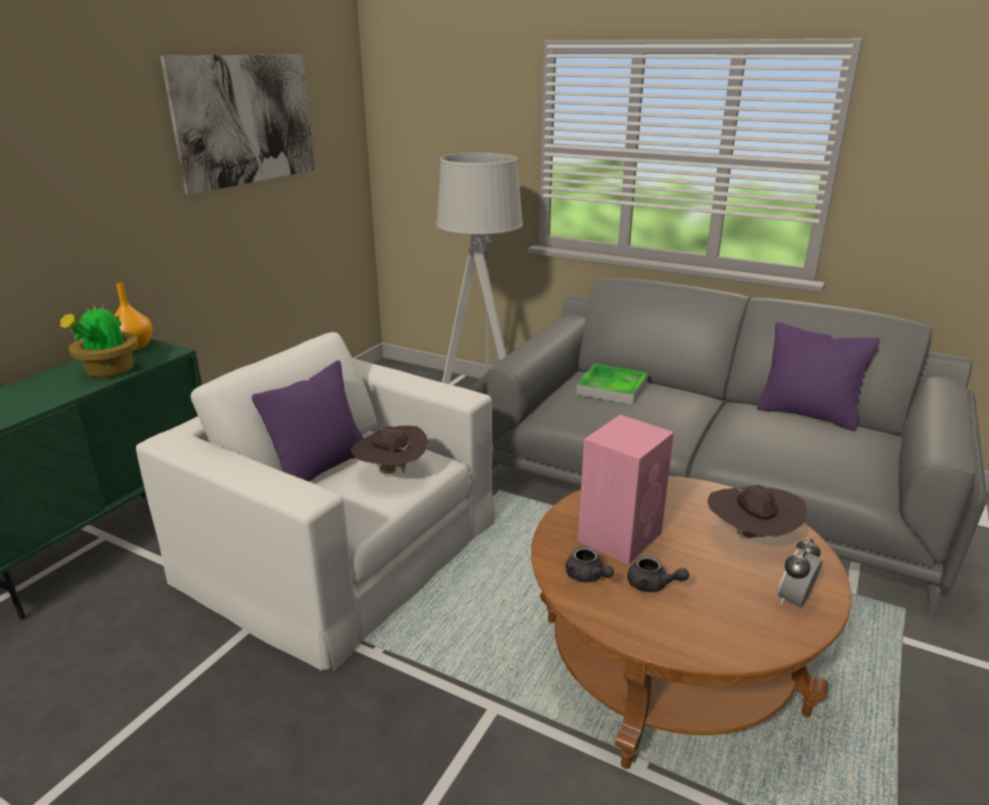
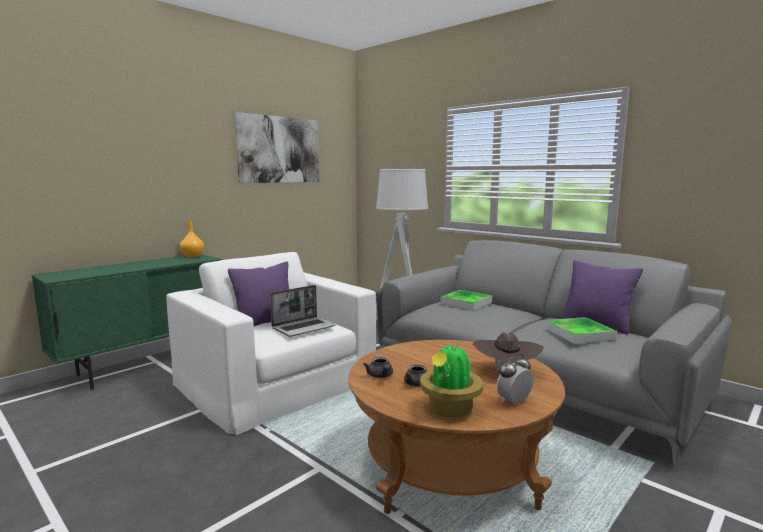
camera: 15 degrees right, 15 degrees down
potted plant [60,303,139,378] -> potted plant moved to [420,342,483,418]
brown hat [351,426,429,474] -> laptop [270,285,335,337]
pink speaker [578,415,674,565] -> none
none -> tray [546,317,617,344]

